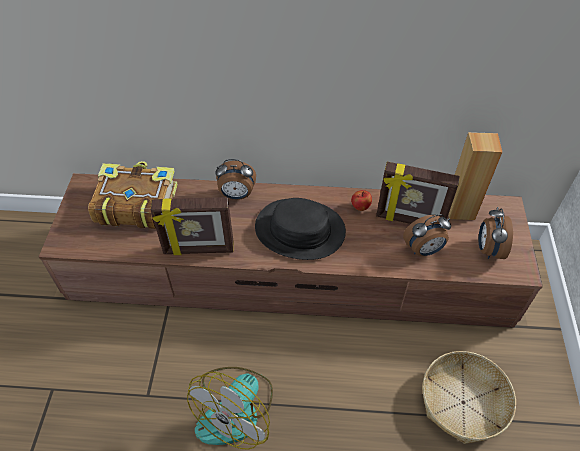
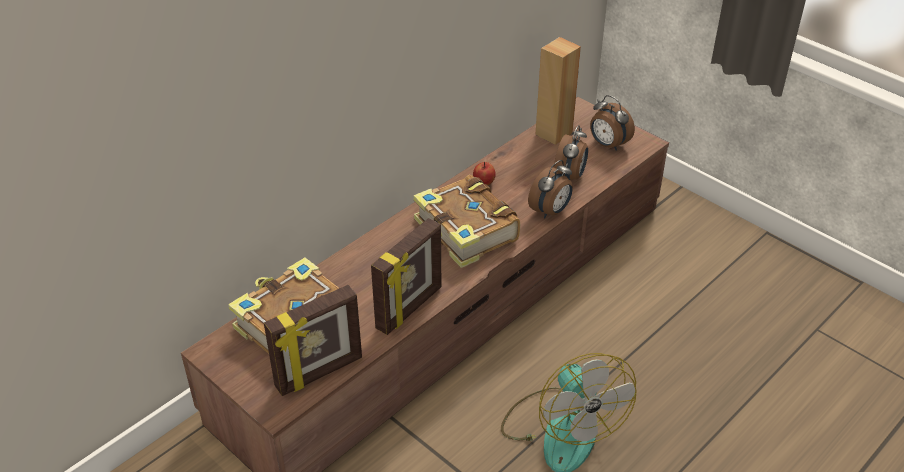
camera: 50 degrees left, 10 degrees down
alarm clock [215,159,256,200] -> alarm clock moved to [528,160,573,218]
black hat [255,198,346,260] -> book [413,175,520,268]
picture frame [376,162,460,224] -> picture frame moved to [264,285,362,396]
basket [422,351,516,444] -> none

